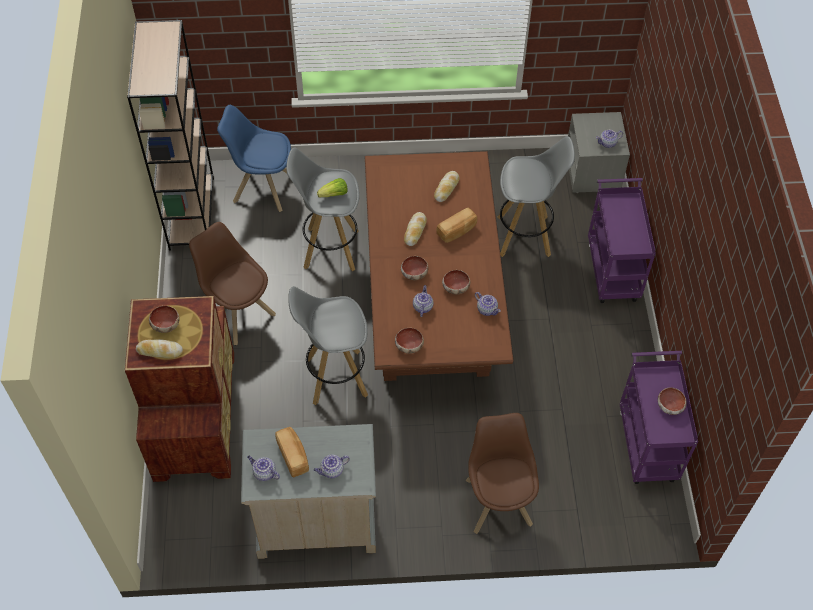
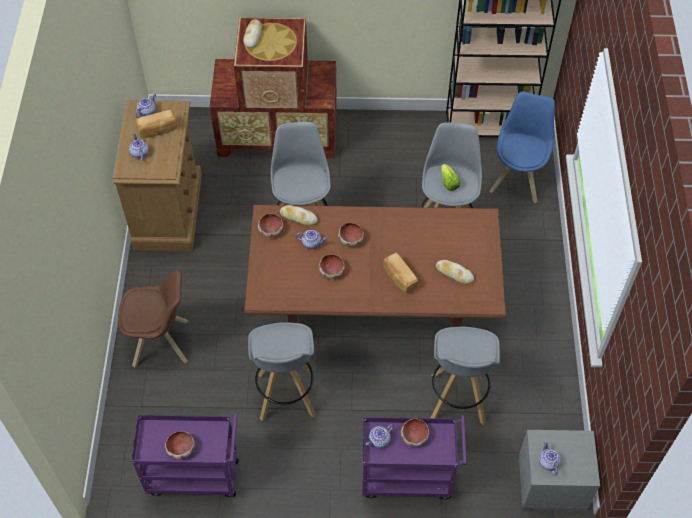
camera: 95 degrees right, 0 degrees up
bowl [149,306,179,333] -> bowl moved to [401,419,429,447]
brown chair [189,222,276,345] -> none
grey dresser [241,424,376,559] -> brown dresser [113,100,202,251]
bread [404,212,427,246] -> bread moved to [280,205,318,226]
teapot [475,292,501,316] -> teapot moved to [366,424,394,448]
none -> grey stool [248,322,316,421]

